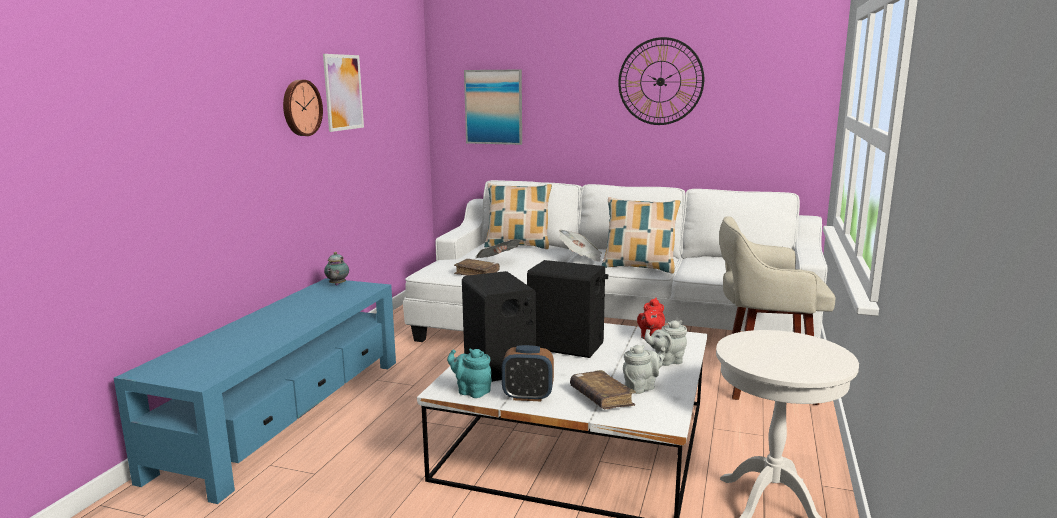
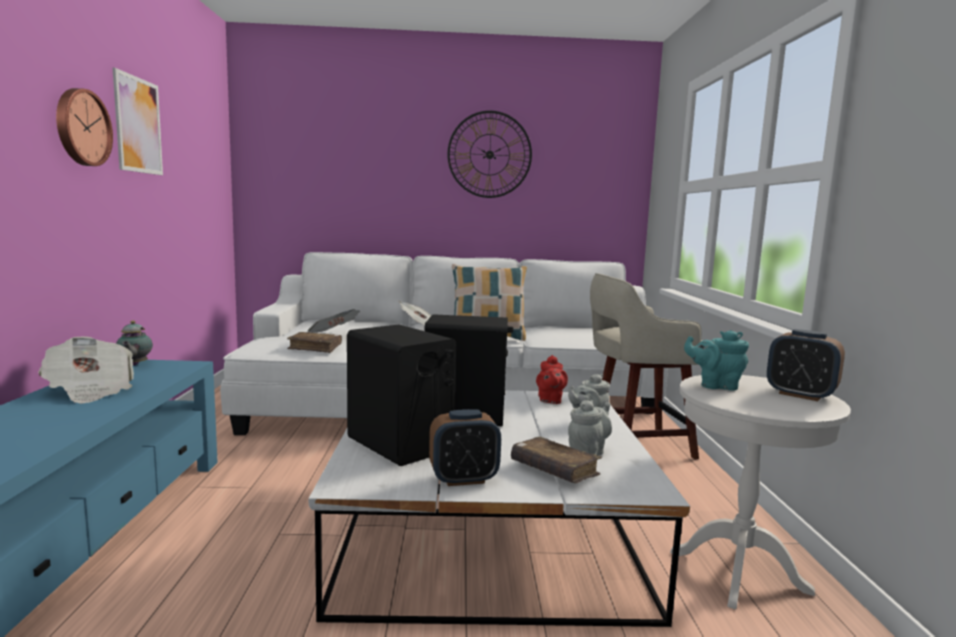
camera: 20 degrees left, 5 degrees down
turquoise teapot [447,349,492,398] -> turquoise teapot moved to [684,330,749,391]
picture [464,70,522,145] -> none
pillow [484,183,552,249] -> none
none -> newspaper [38,336,134,403]
none -> alarm clock [767,329,845,401]

